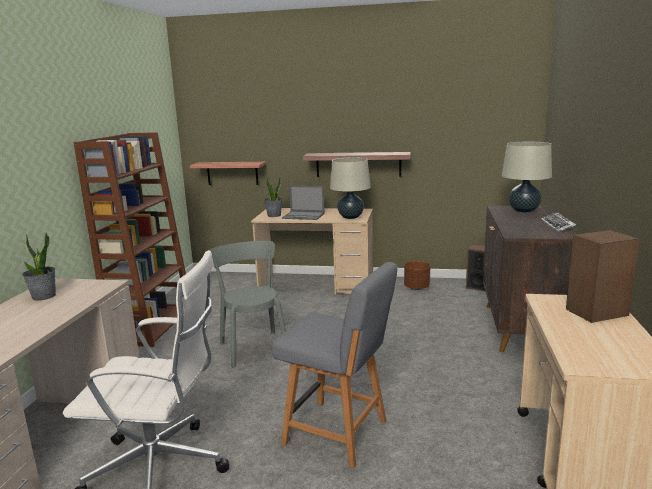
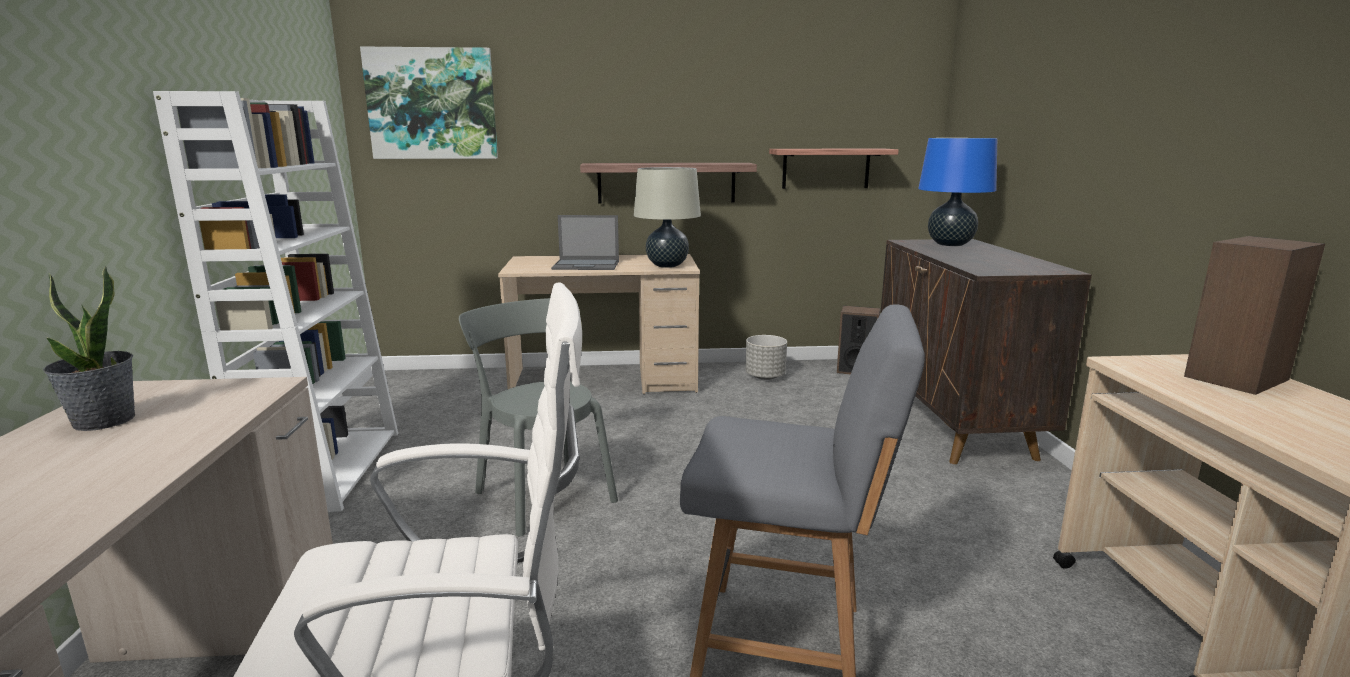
camera: 15 degrees left, 0 degrees up
brown bookcase [73,132,186,347] -> white bookcase [153,91,398,512]
shelf [190,162,266,185] -> shelf moved to [769,149,899,189]
potted plant [264,177,282,217] -> none
brown planter [404,261,430,290] -> grey planter [745,335,787,380]
beige table lamp [502,142,552,213] -> blue table lamp [918,138,997,246]
keyboard [542,212,576,232] -> none
none -> picture [360,47,498,159]

